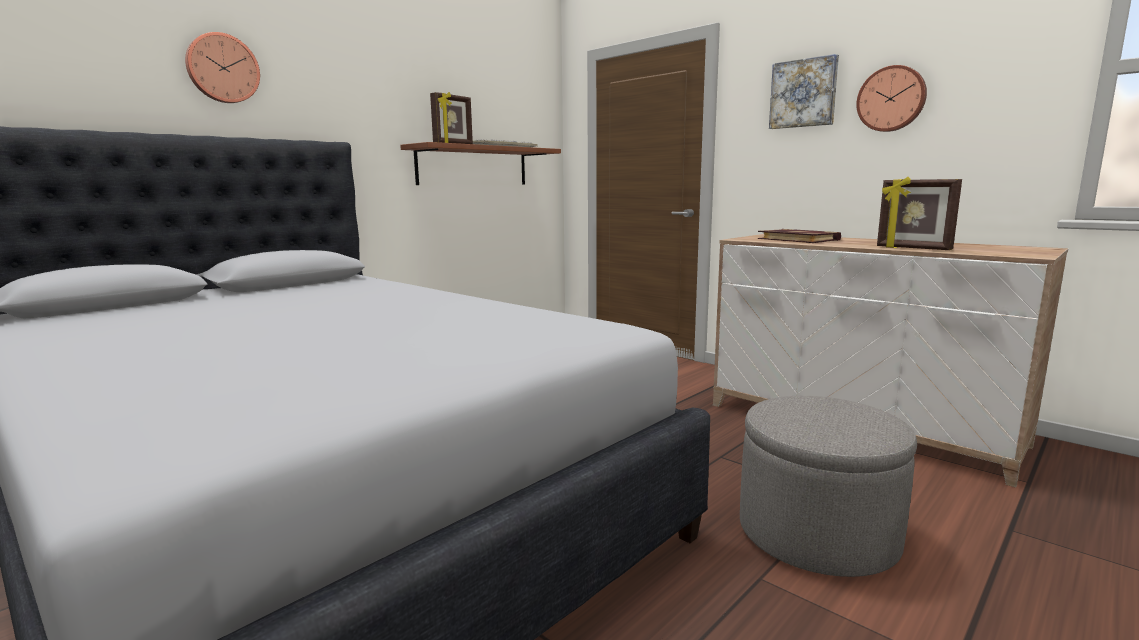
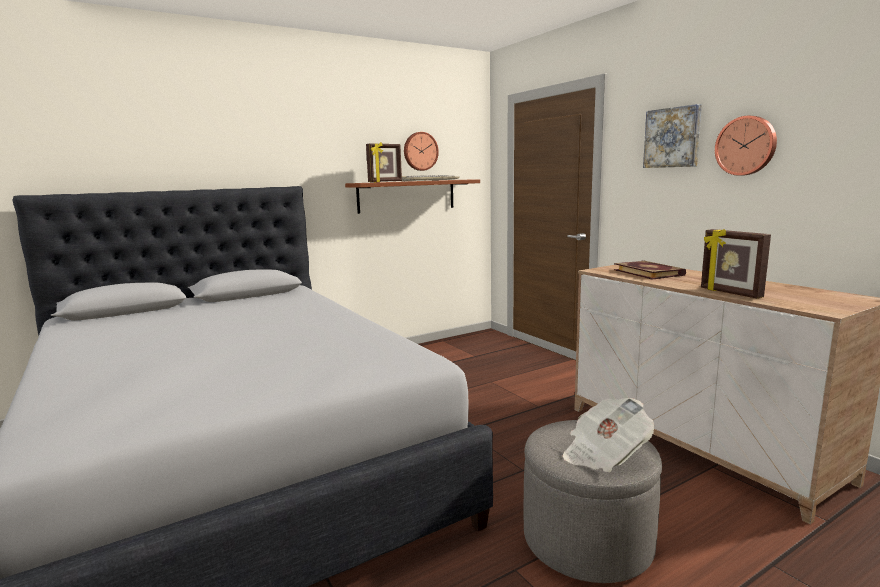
camera: 15 degrees right, 0 degrees up
wall clock [185,32,260,103] -> wall clock moved to [404,132,439,171]
none -> newspaper [563,398,654,472]

